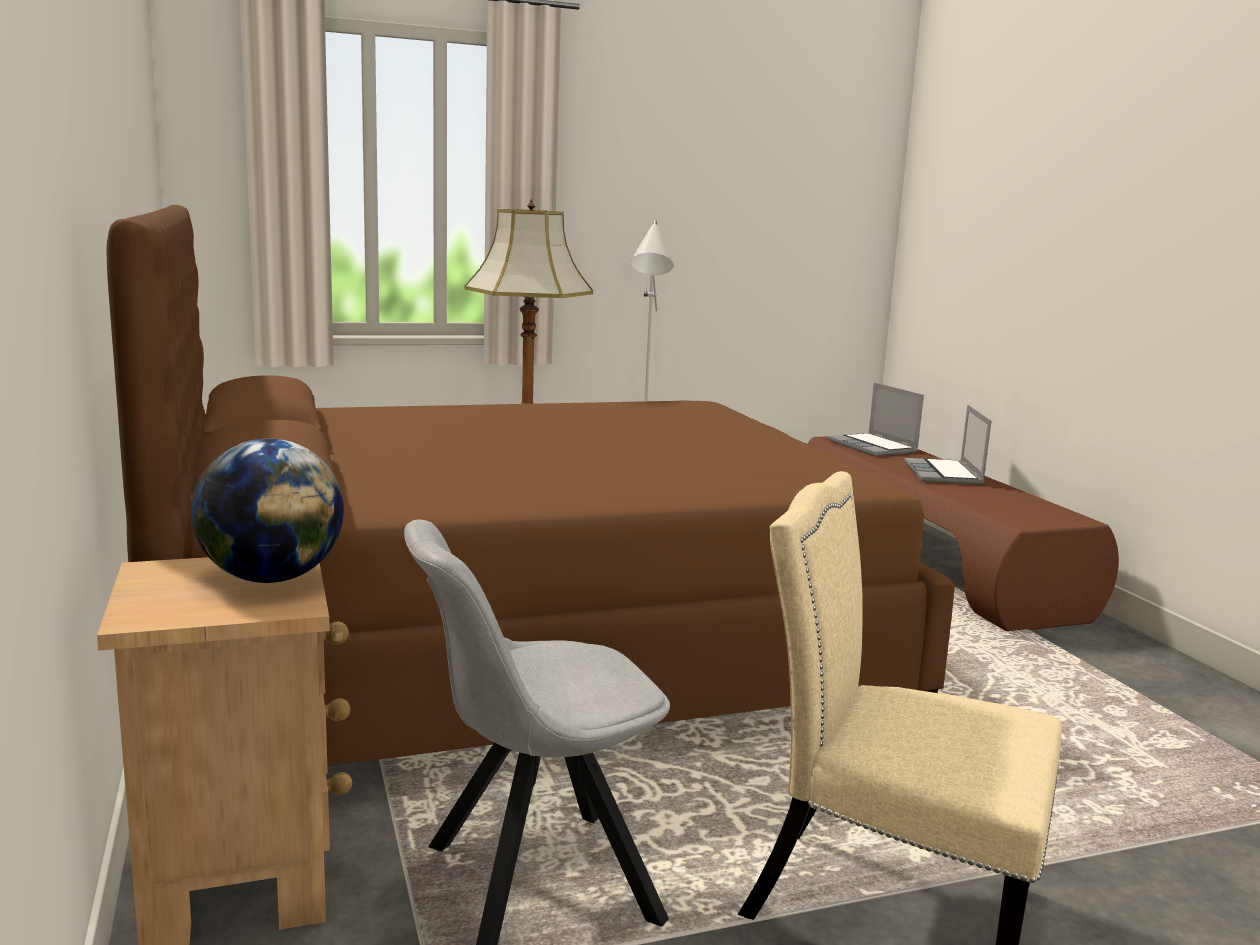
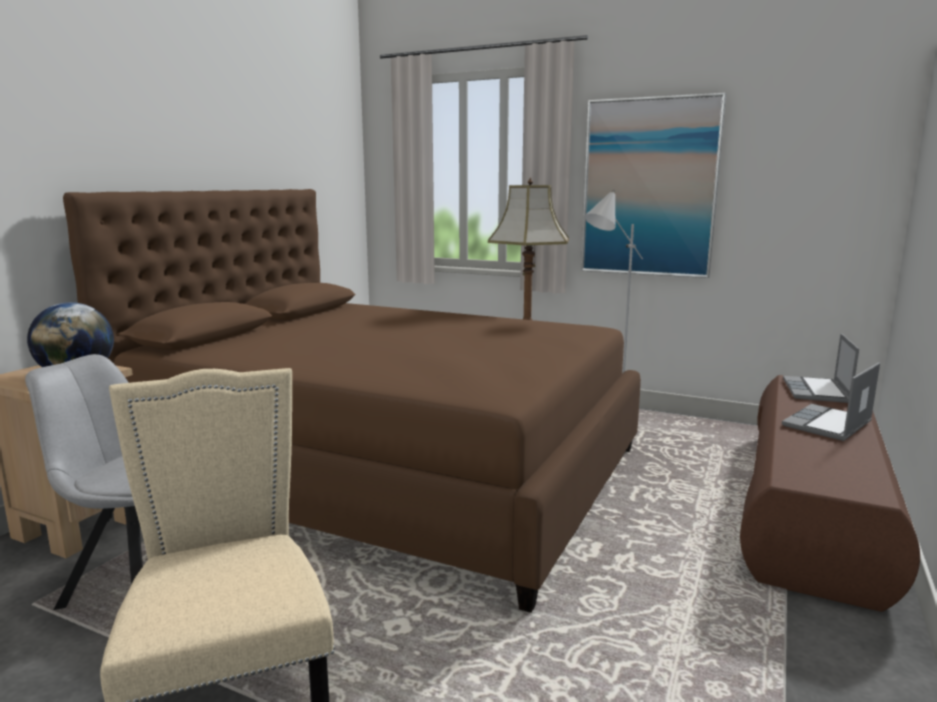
camera: 45 degrees right, 0 degrees up
none -> picture [581,93,726,278]

